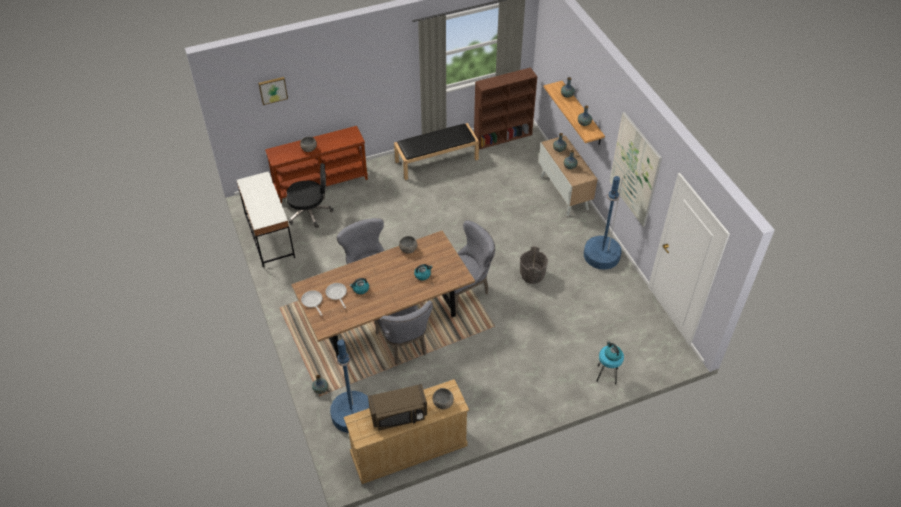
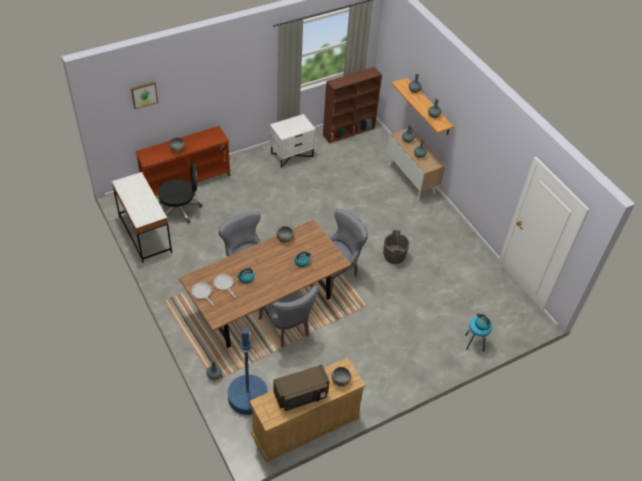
camera: 10 degrees left, 0 degrees up
black bench [394,123,479,180] -> white nightstand [270,114,316,168]
blue floor lamp [584,176,623,269] -> none
picture [609,112,662,227] -> none

